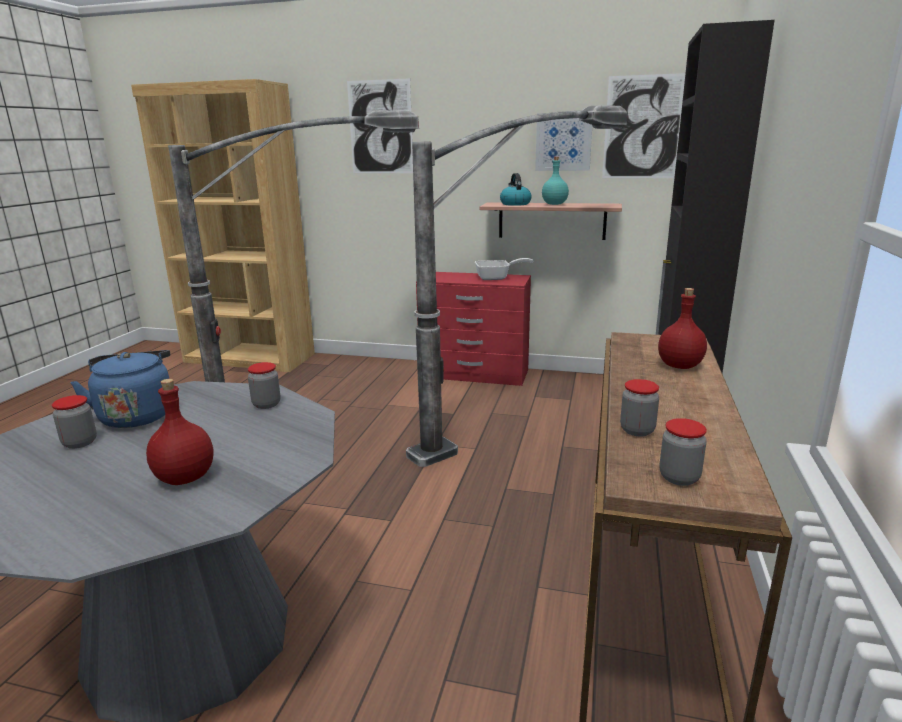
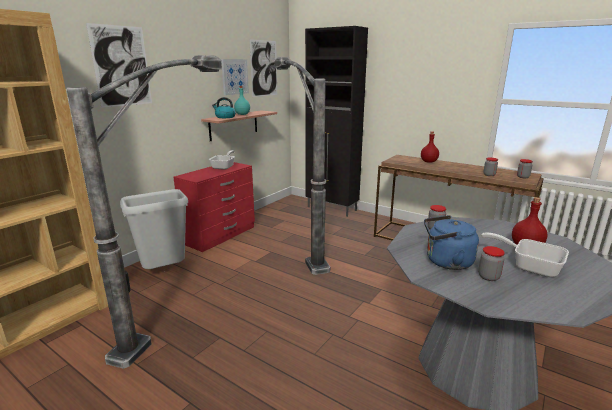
camera: 70 degrees left, 0 degrees up
none -> grey trash can [120,189,188,269]
none -> frying pan [481,233,569,277]

